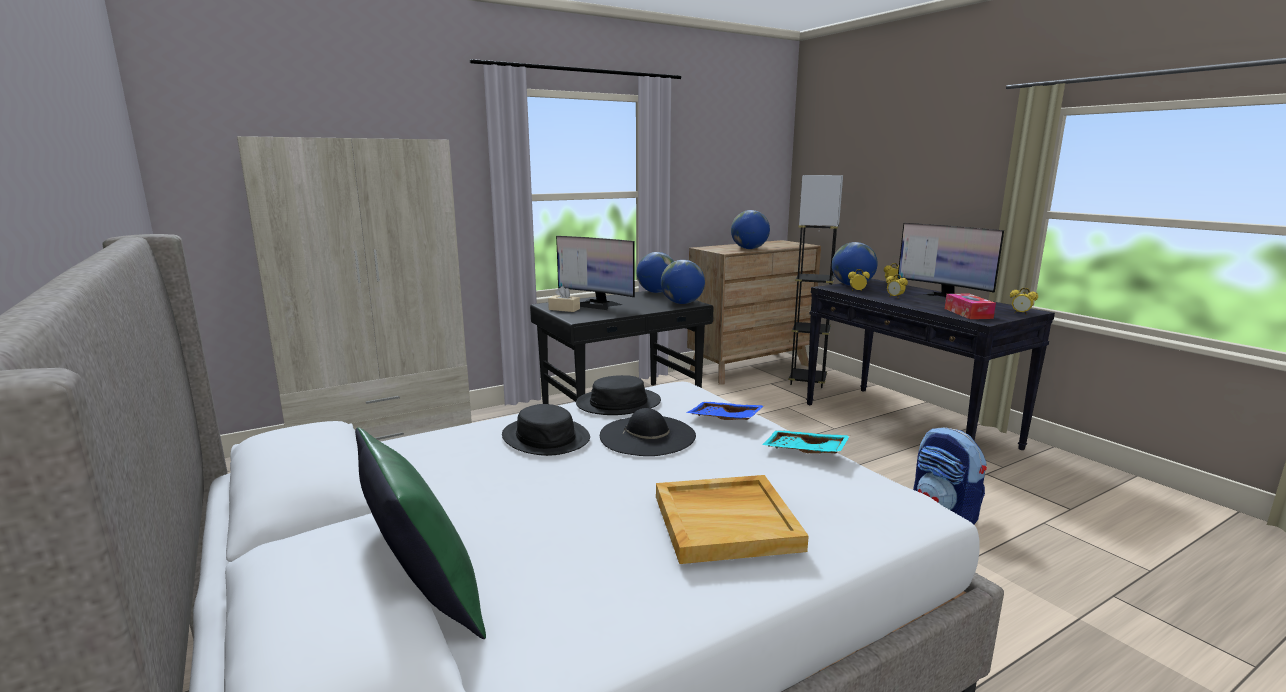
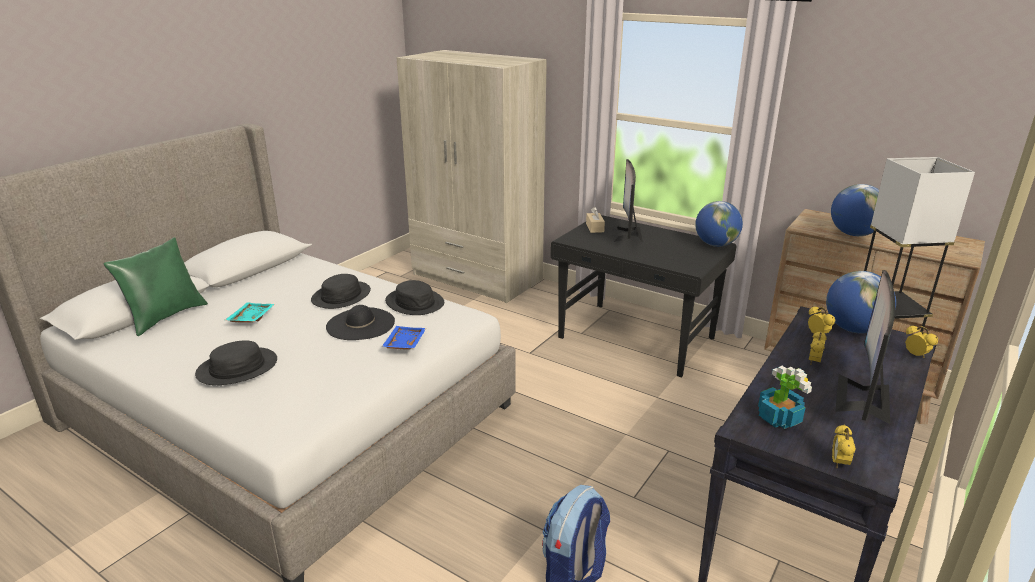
camera: 65 degrees right, 10 degrees up
beige tray [656,475,809,564] -> black hat [195,340,277,385]
globe [661,260,705,304] -> none
turquoise tray [762,430,850,453] -> turquoise tray moved to [225,302,275,323]
tissue box [945,293,996,319] -> potted plant [758,366,812,429]

